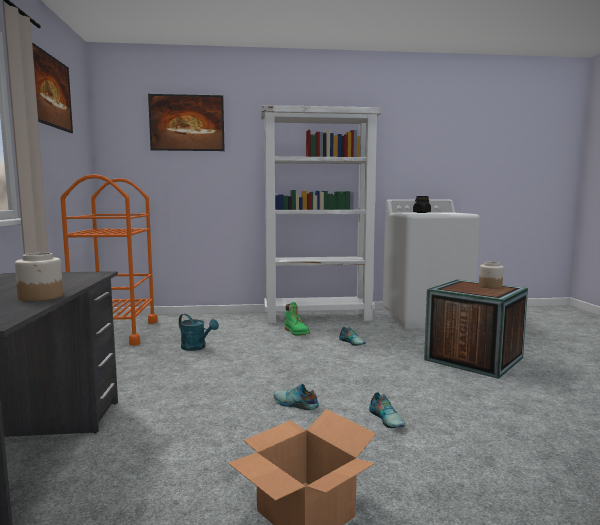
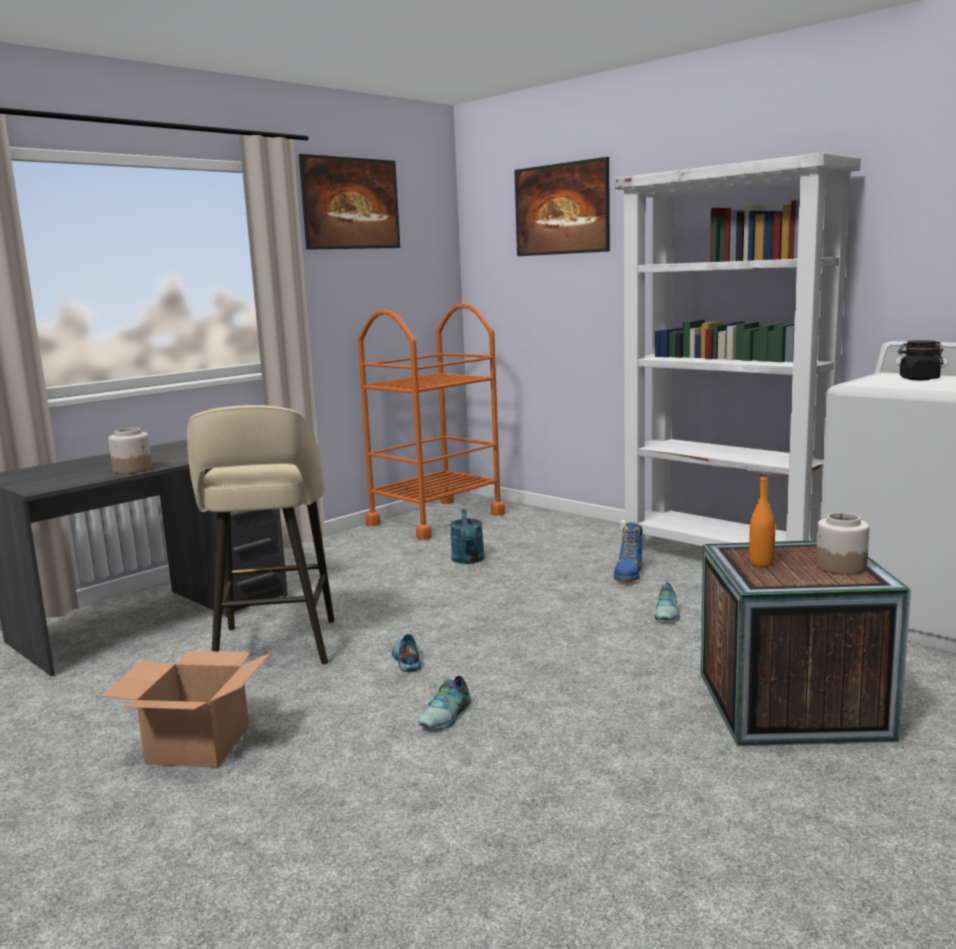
camera: 50 degrees right, 5 degrees up
green boot [284,302,310,336] -> blue boot [614,522,643,581]
none -> beige stool [187,405,334,665]
none -> orange bottle [749,474,775,567]

